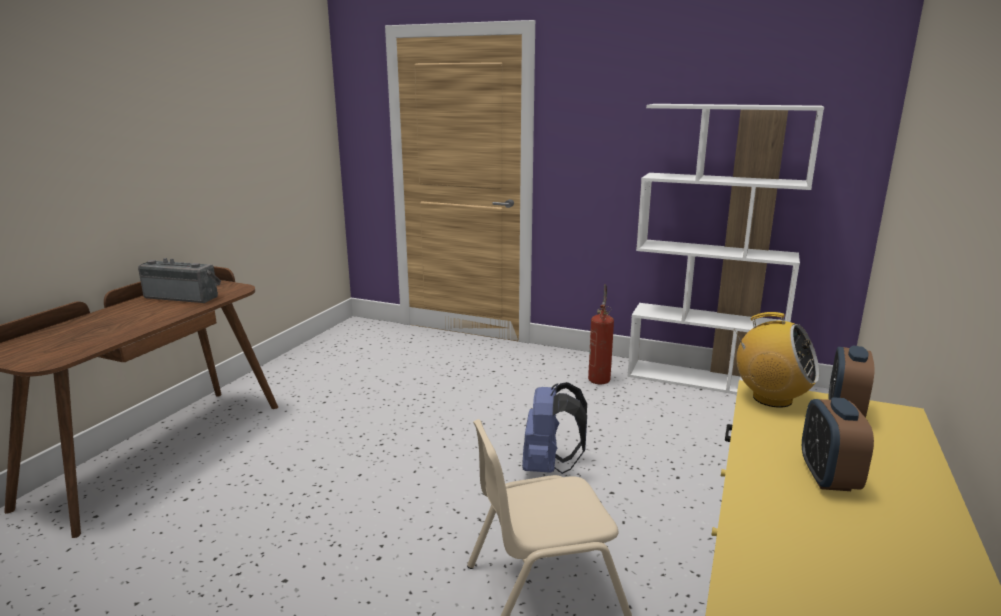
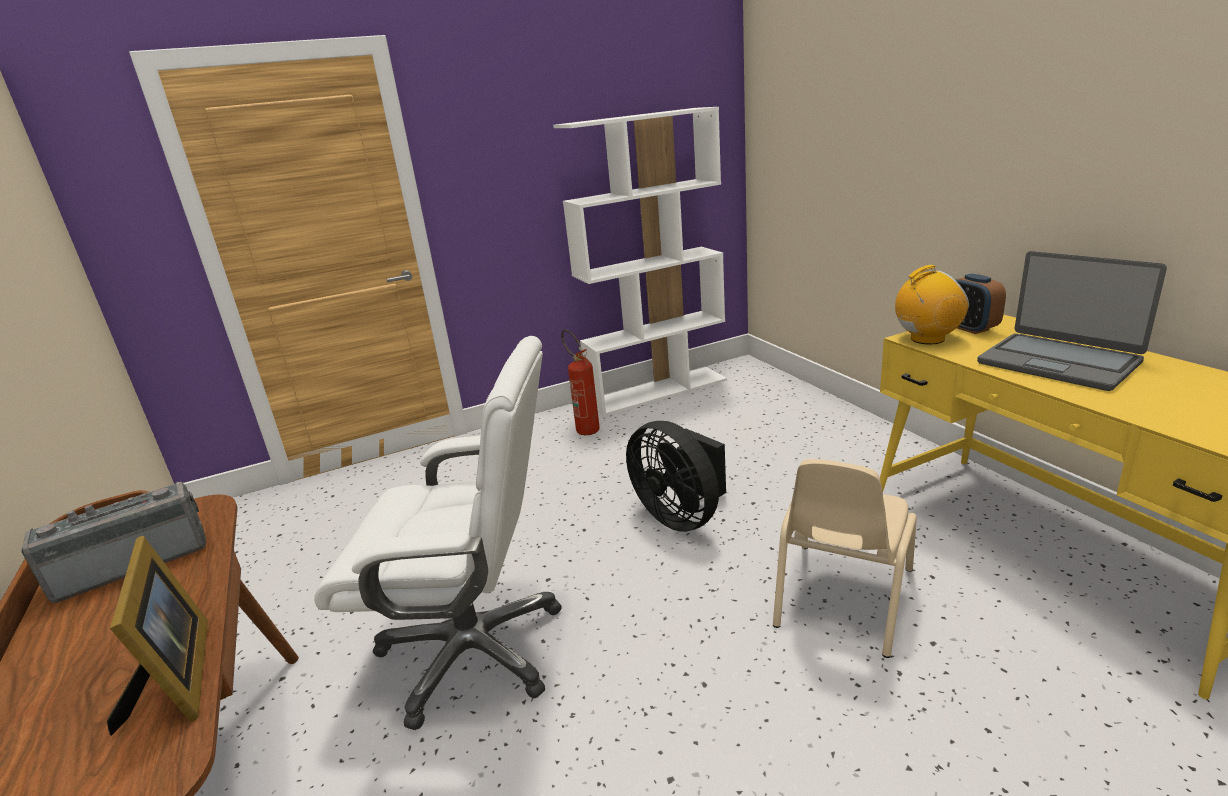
camera: 45 degrees left, 5 degrees up
blue backpack [522,382,587,474] -> black fan [626,421,726,532]
alarm clock [802,397,874,491] -> laptop [977,251,1167,391]
none -> picture frame [107,536,208,736]
none -> white office chair [314,336,562,730]

